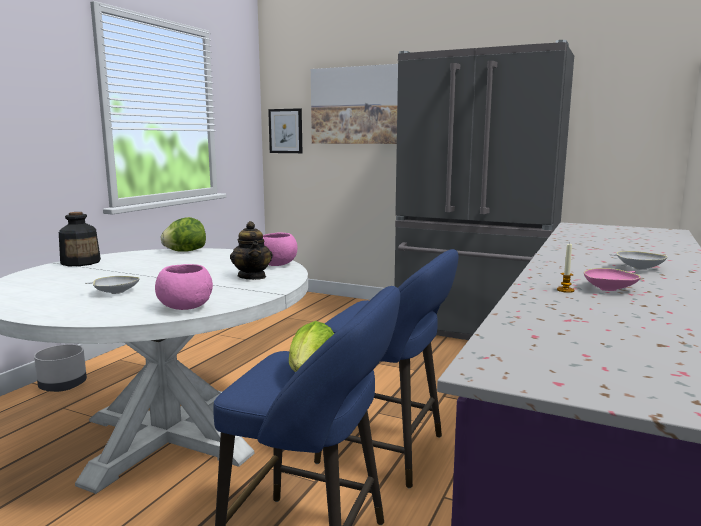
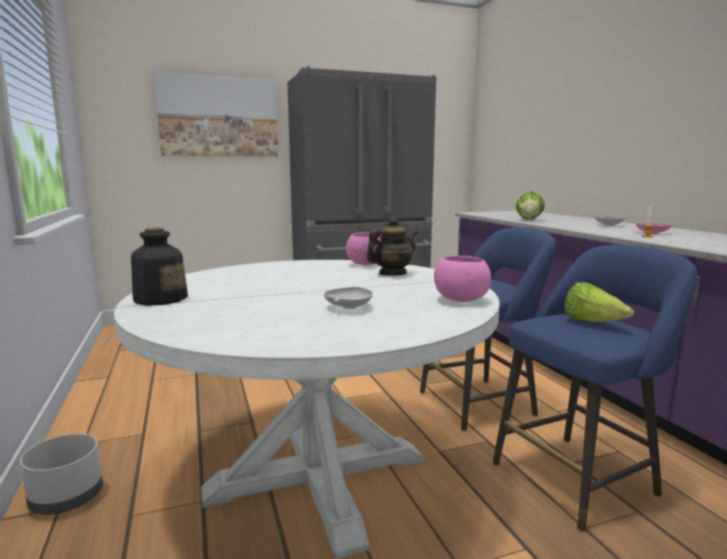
camera: 45 degrees left, 0 degrees up
lettuce [161,217,206,251] -> lettuce moved to [516,191,545,220]
teapot [230,221,273,280] -> teapot turned 60 degrees counterclockwise [367,217,418,276]
picture [268,108,302,153] -> none

